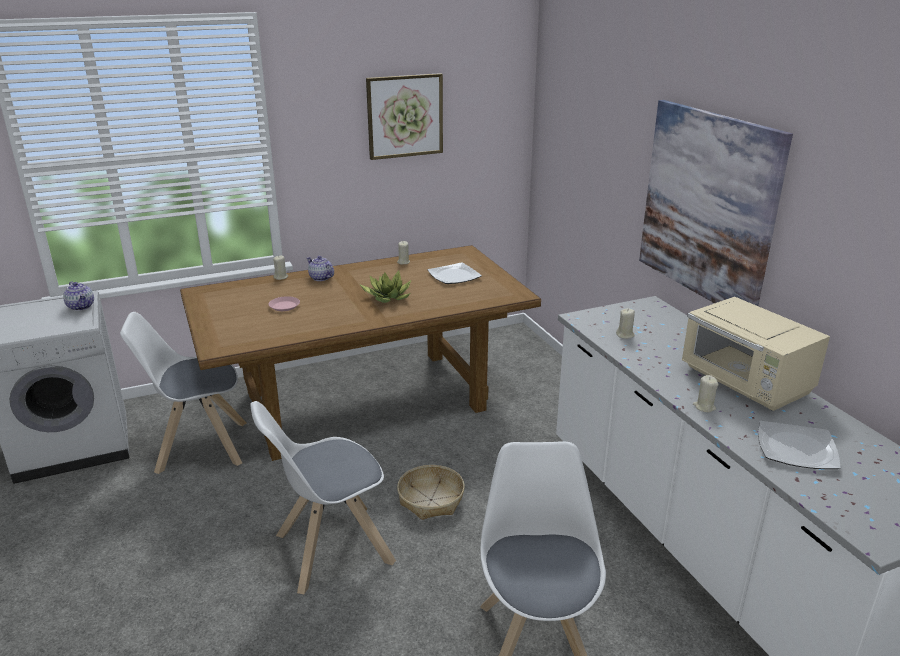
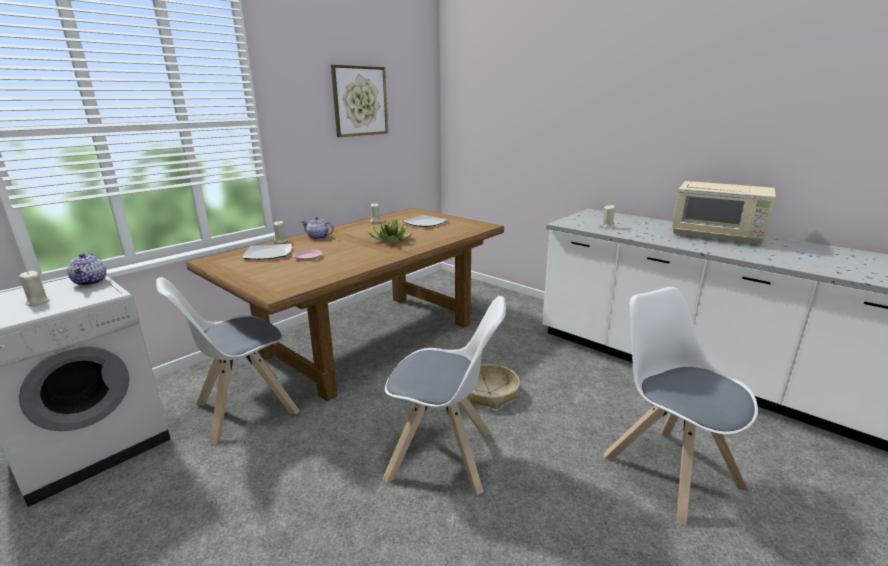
camera: 25 degrees left, 5 degrees down
teapot [63,281,94,311] -> teapot turned 45 degrees clockwise [67,253,107,286]
chair [250,401,396,594] -> chair turned 120 degrees counterclockwise [382,296,506,495]
picture [639,100,793,306] -> none
beige candle [693,375,719,412] -> beige candle moved to [19,271,50,306]
plate [758,421,840,469] -> plate moved to [242,243,292,260]

